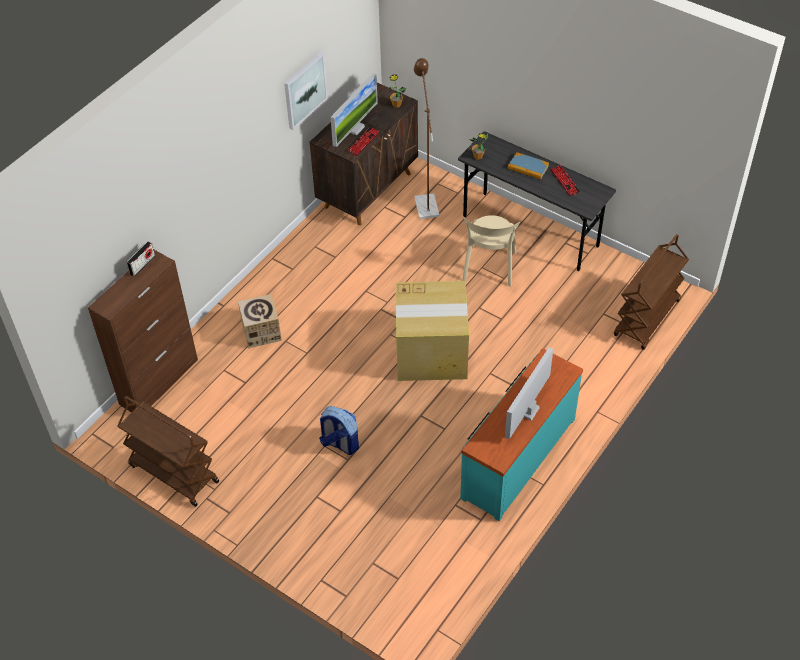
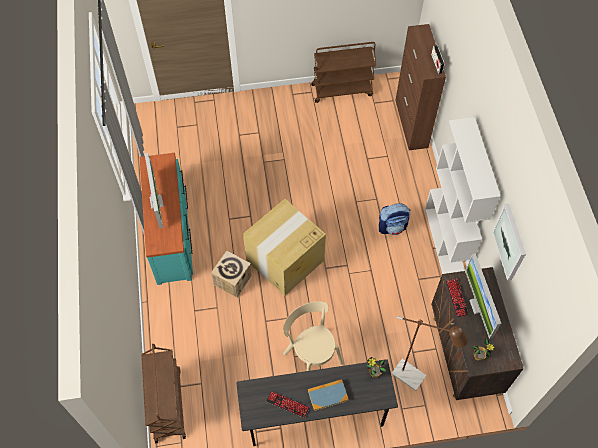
camera: 135 degrees right, 10 degrees up
cardboard box [238,294,282,348] -> cardboard box moved to [211,251,252,297]
backpack [319,406,359,455] -> backpack moved to [379,203,410,235]
none -> white bookcase [425,117,501,274]

